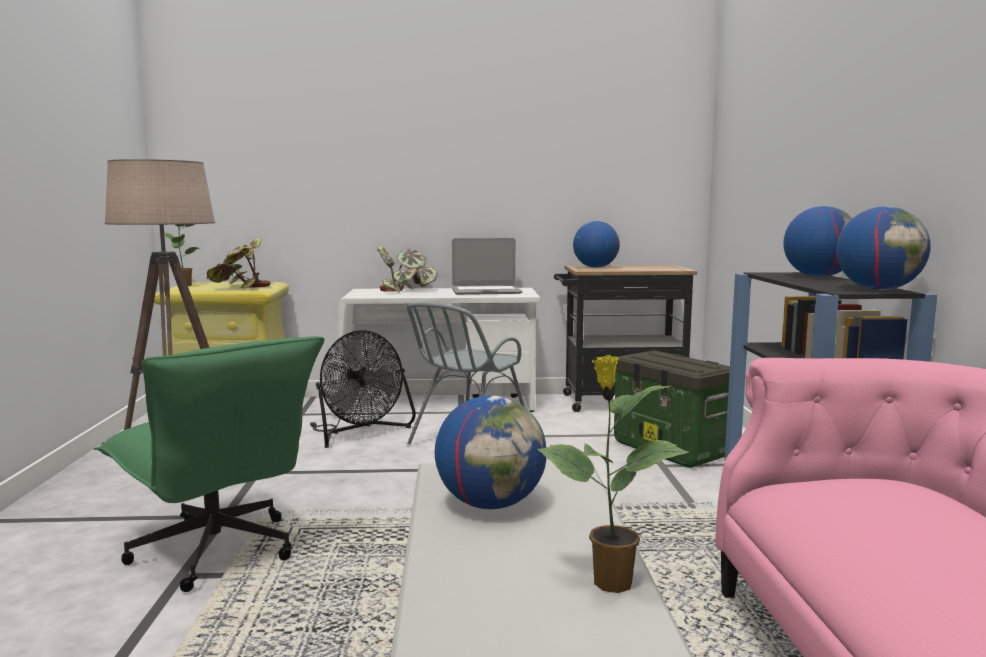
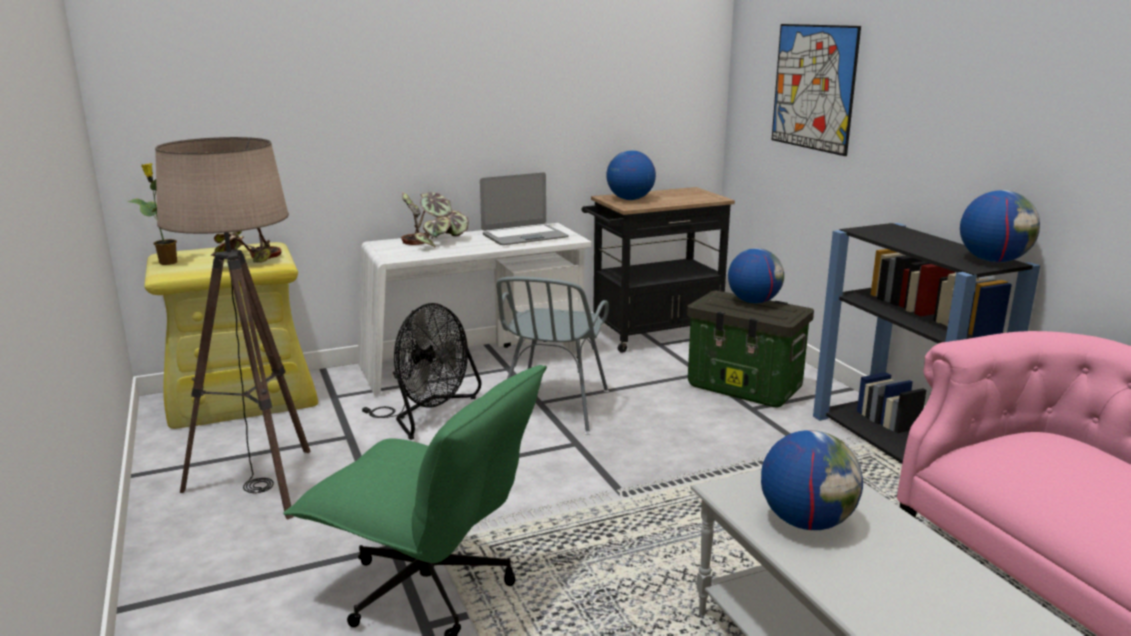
camera: 20 degrees left, 10 degrees up
potted plant [537,355,689,593] -> none
globe [783,206,852,277] -> globe moved to [728,248,784,303]
none -> picture [772,24,861,156]

